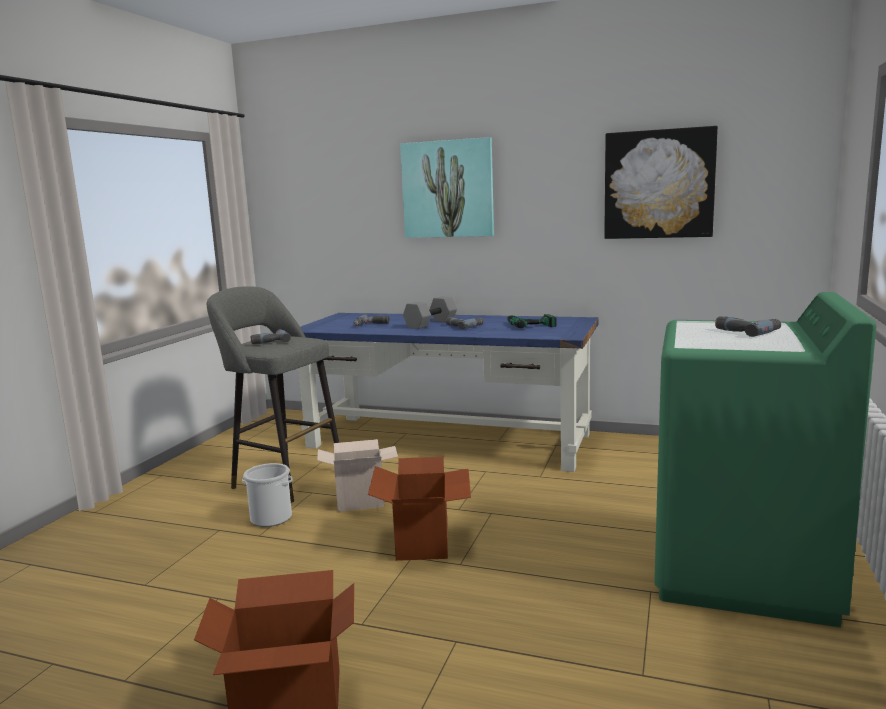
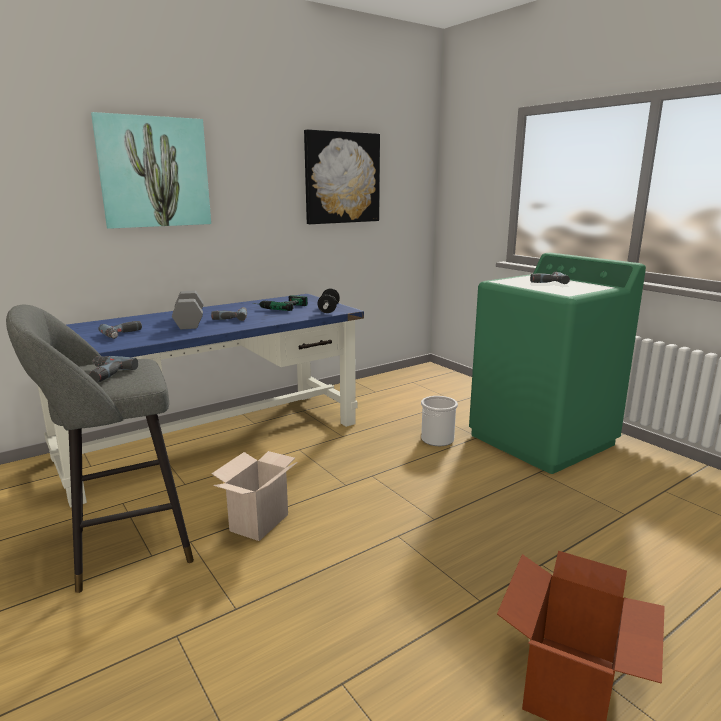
camera: 55 degrees left, 5 degrees up
bucket [242,463,293,527] -> bucket moved to [421,396,458,446]
cardboard box [368,457,471,561] -> none
none -> dumbbell [317,288,340,313]

